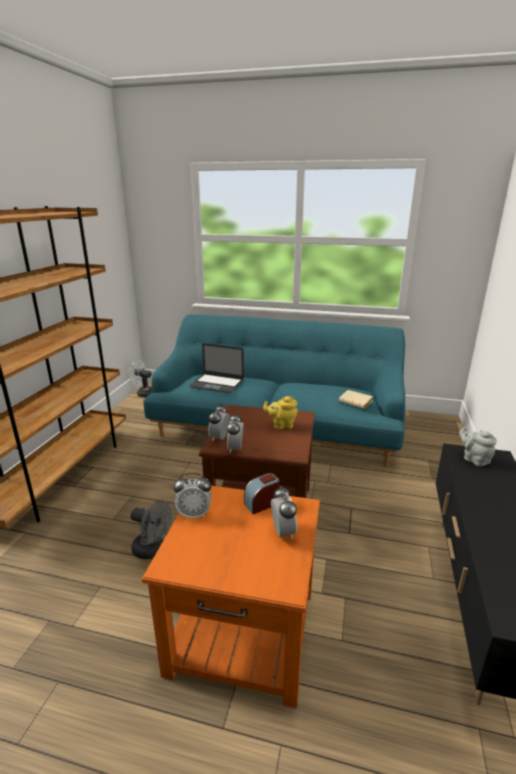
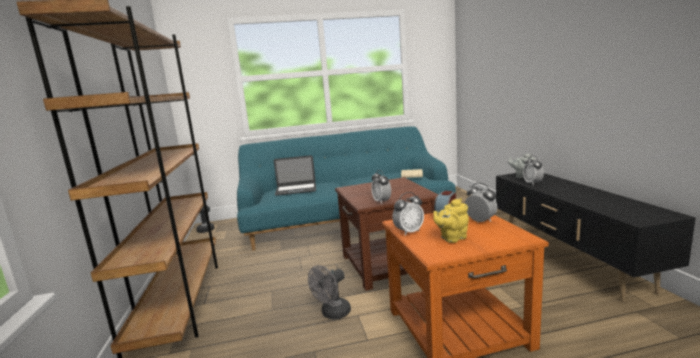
camera: 25 degrees left, 10 degrees down
grey fan [131,500,172,559] -> grey fan turned 135 degrees clockwise [308,265,351,320]
alarm clock [208,403,230,441] -> alarm clock moved to [523,156,544,185]
yellow teapot [263,396,298,430] -> yellow teapot moved to [433,198,469,243]

